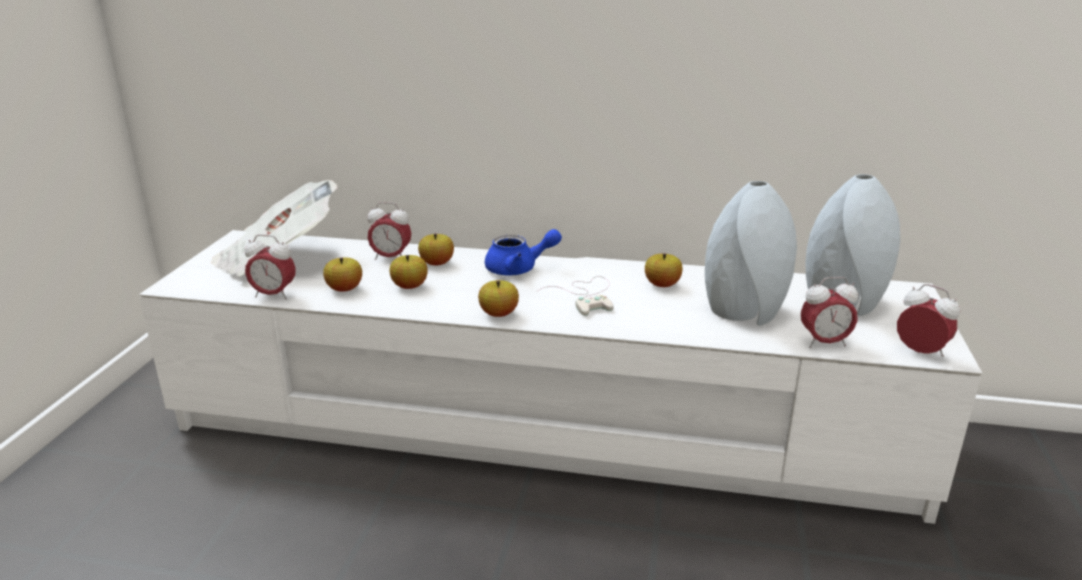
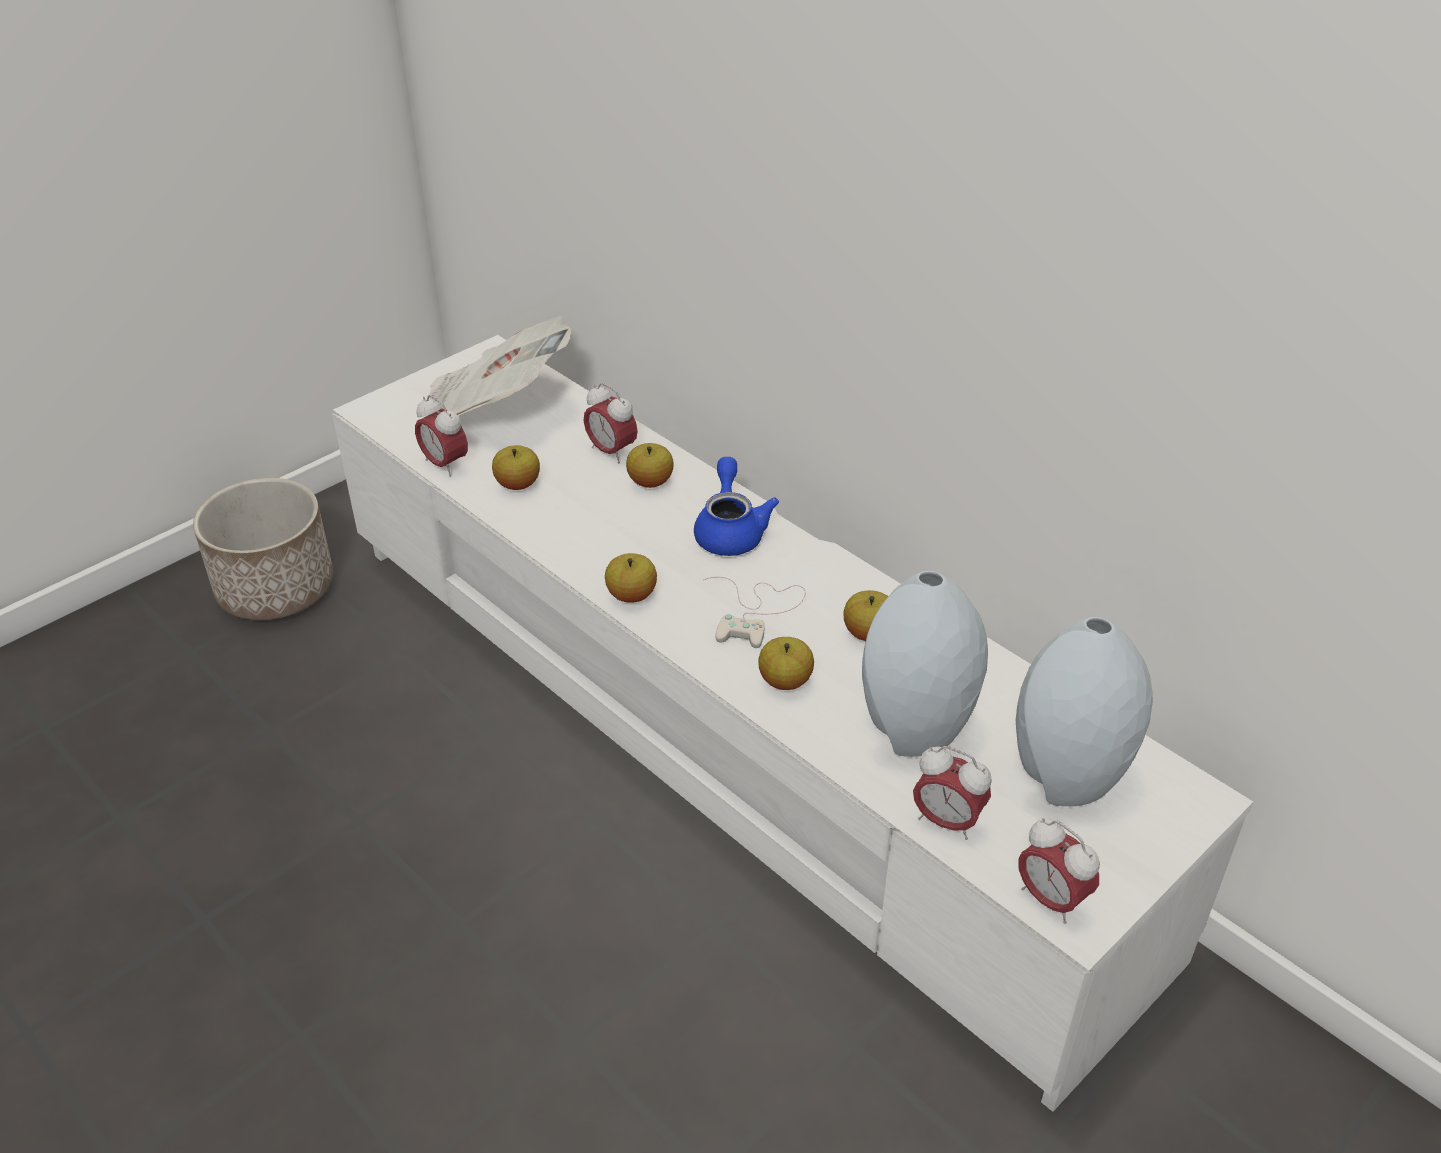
camera: 35 degrees right, 15 degrees up
apple [389,255,428,289] -> apple moved to [758,637,814,690]
blue teapot [485,229,562,276] -> blue teapot turned 120 degrees counterclockwise [694,457,779,556]
alarm clock [897,284,960,357] -> alarm clock turned 150 degrees clockwise [1018,818,1100,924]
none -> planter [193,478,333,620]

